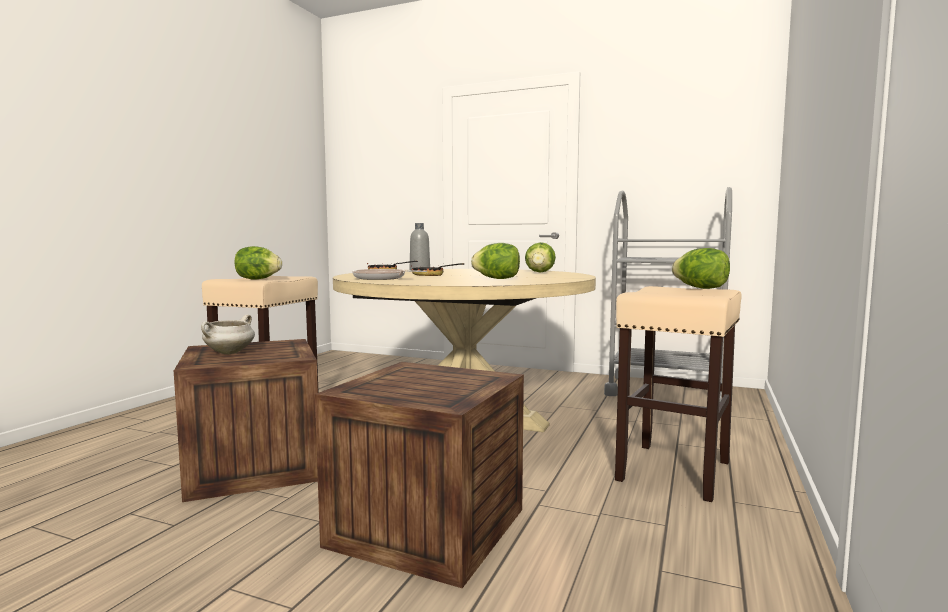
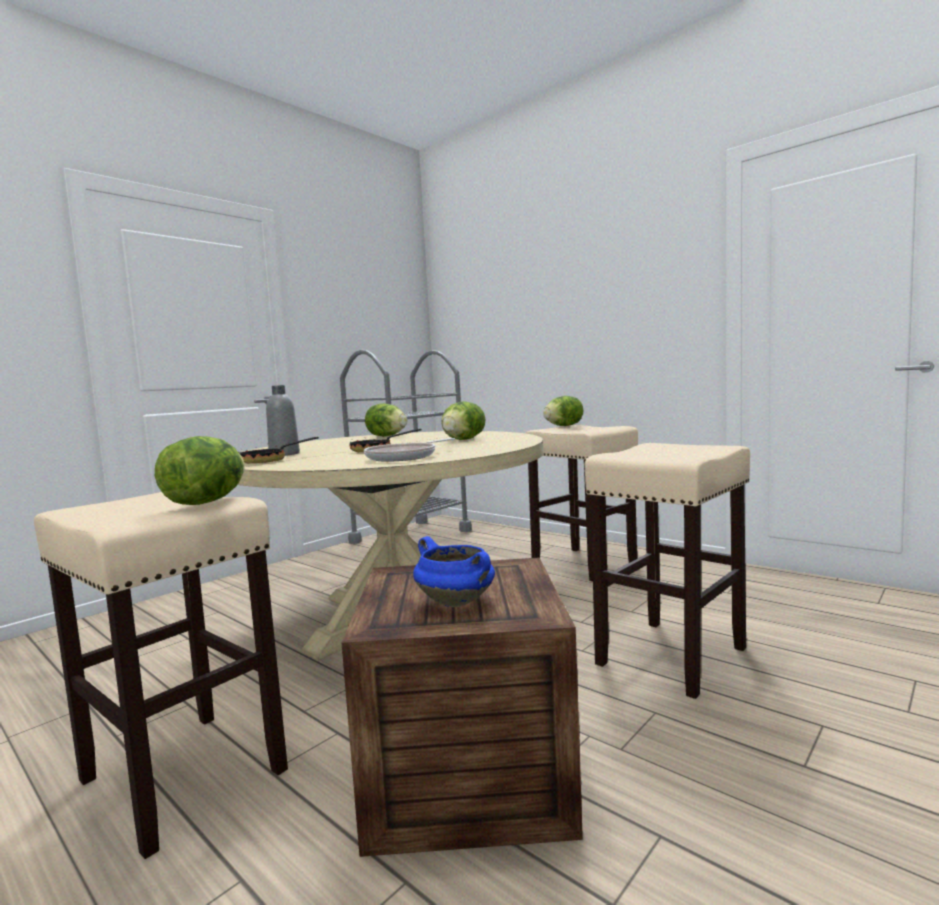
camera: 70 degrees left, 0 degrees up
white cooking pot [201,314,255,354] -> blue cooking pot [413,536,495,607]
crate [315,362,524,588] -> beige stool [584,443,750,699]

